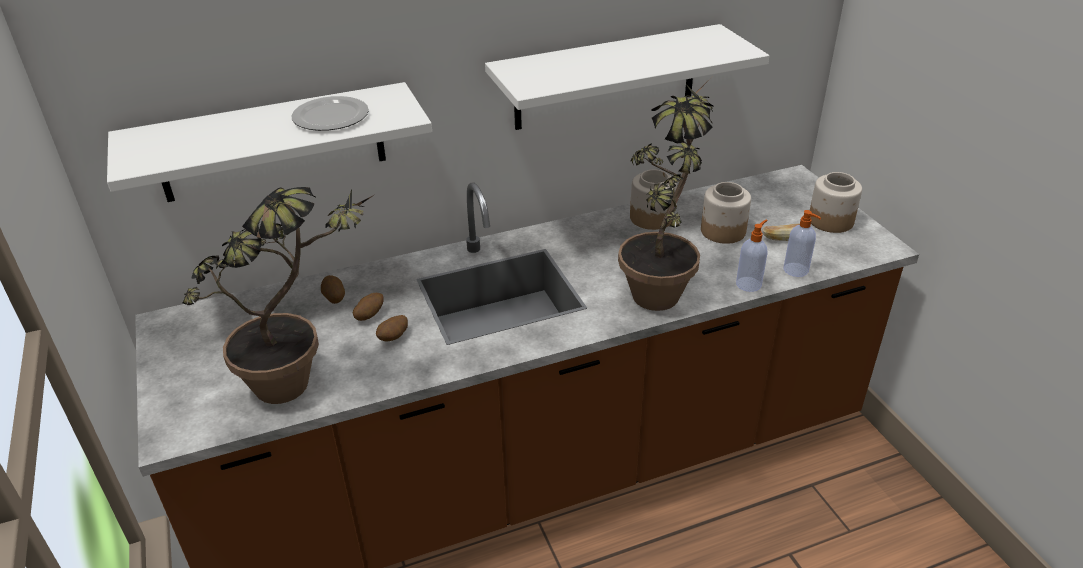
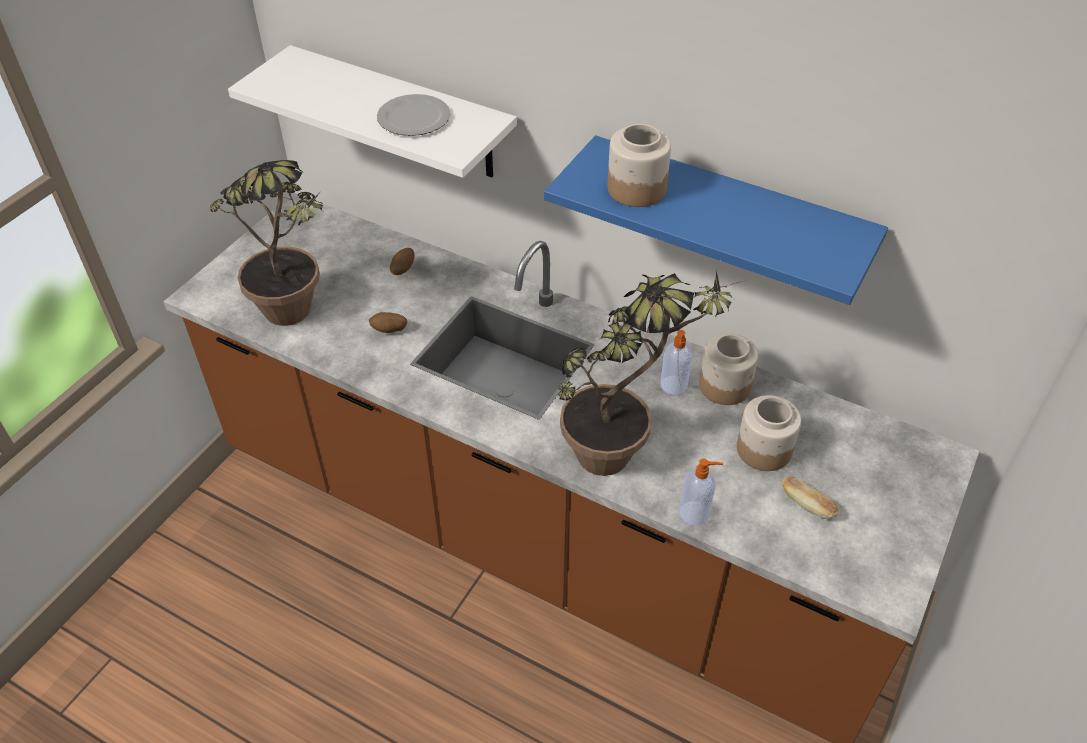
camera: 50 degrees right, 10 degrees up
potato [353,293,384,321] -> none
white shelf [485,24,770,130] -> blue shelf [544,136,888,305]
soap dispenser [784,210,821,277] -> soap dispenser moved to [660,330,692,395]
jar [810,172,862,233] -> jar moved to [607,124,671,207]

